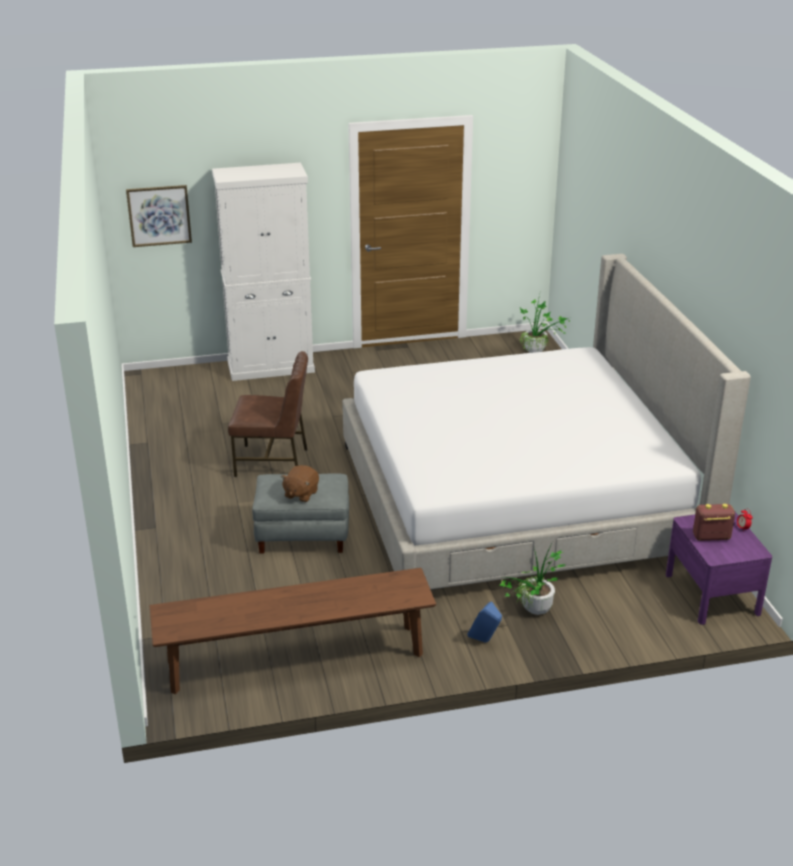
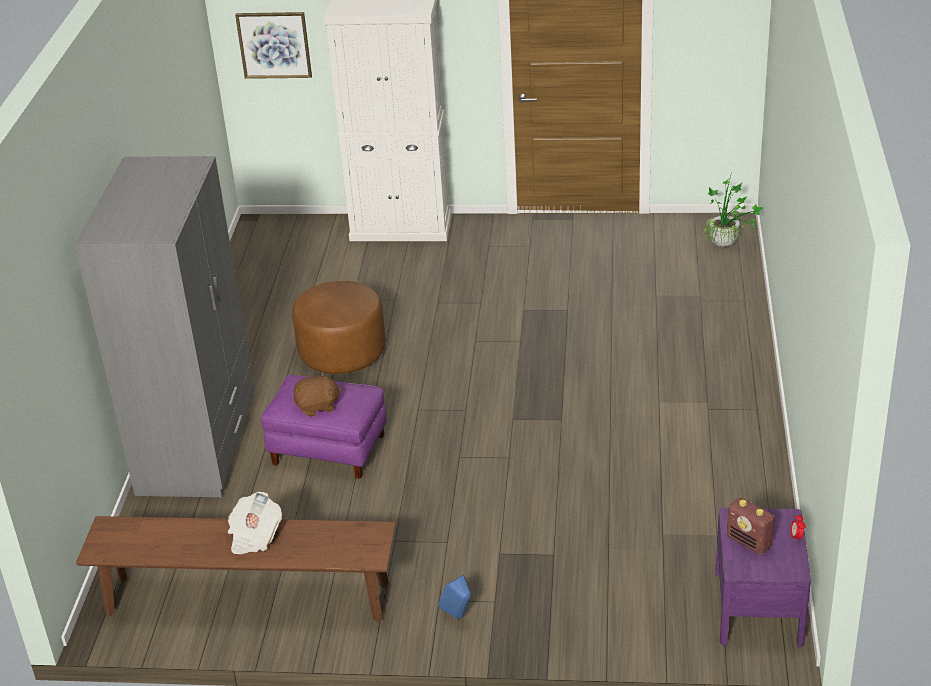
camera: 20 degrees right, 5 degrees up
brown chair [228,351,308,477] -> brown ottoman [292,281,386,374]
grey ottoman [252,473,349,553] -> purple ottoman [261,375,387,479]
brown plush toy [281,465,319,502] -> brown plush toy turned 150 degrees counterclockwise [293,372,341,417]
bed [342,254,751,590] -> none
potted plant [499,540,565,615] -> none
radio [693,504,735,541] -> radio turned 150 degrees counterclockwise [727,498,774,554]
none -> grey wardrobe [75,156,255,497]
none -> newspaper [228,492,282,554]

